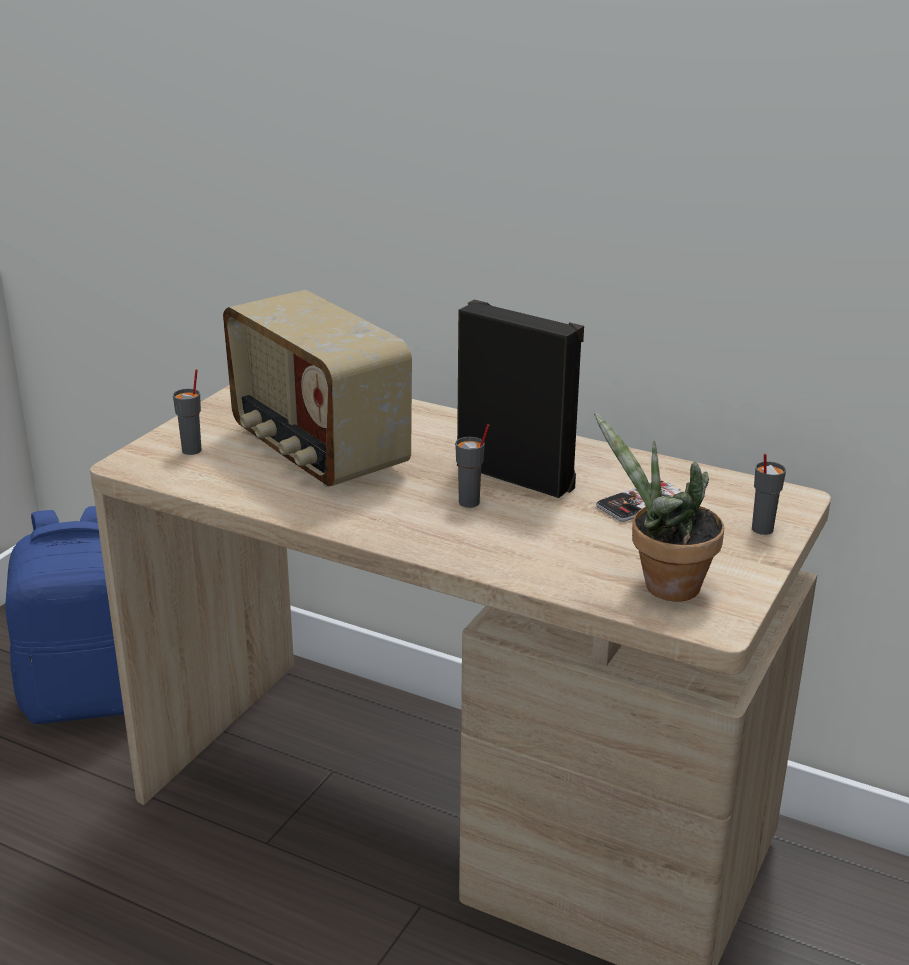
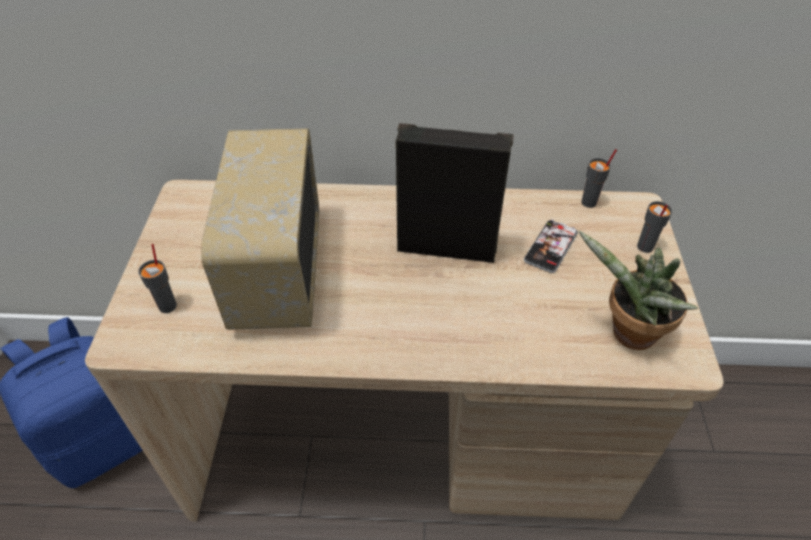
camera: 25 degrees left, 20 degrees up
radio [223,290,412,487] -> radio turned 60 degrees clockwise [201,129,319,330]
grey cup [455,424,489,508] -> grey cup moved to [582,149,617,208]

